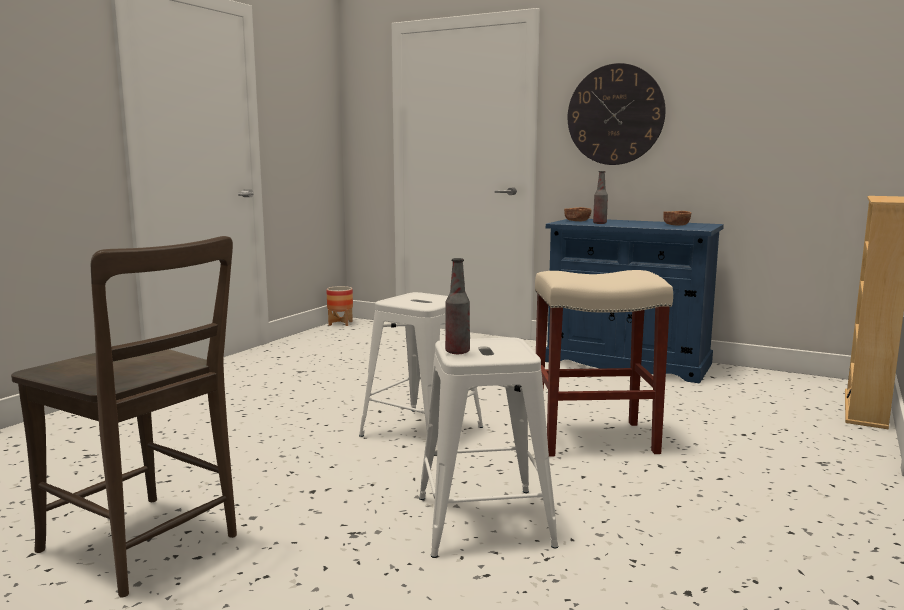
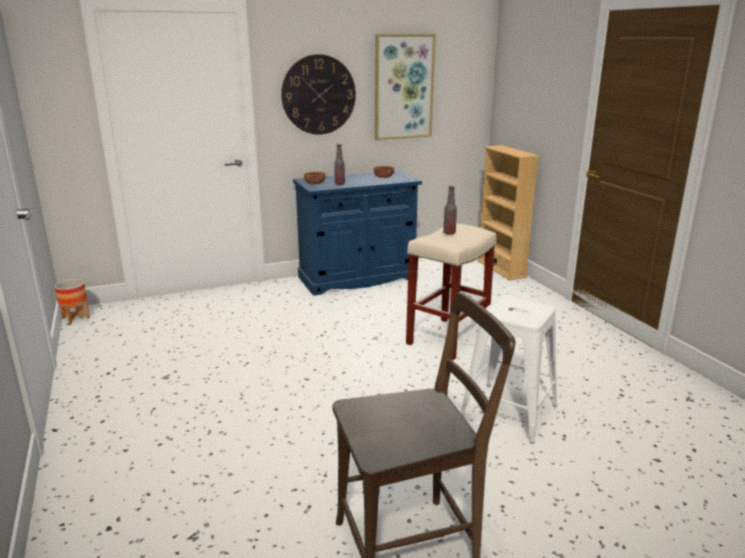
camera: 50 degrees left, 10 degrees up
white stool [359,292,483,456] -> none
bottle [445,258,470,354] -> bottle moved to [443,186,457,235]
none -> picture [375,34,436,140]

